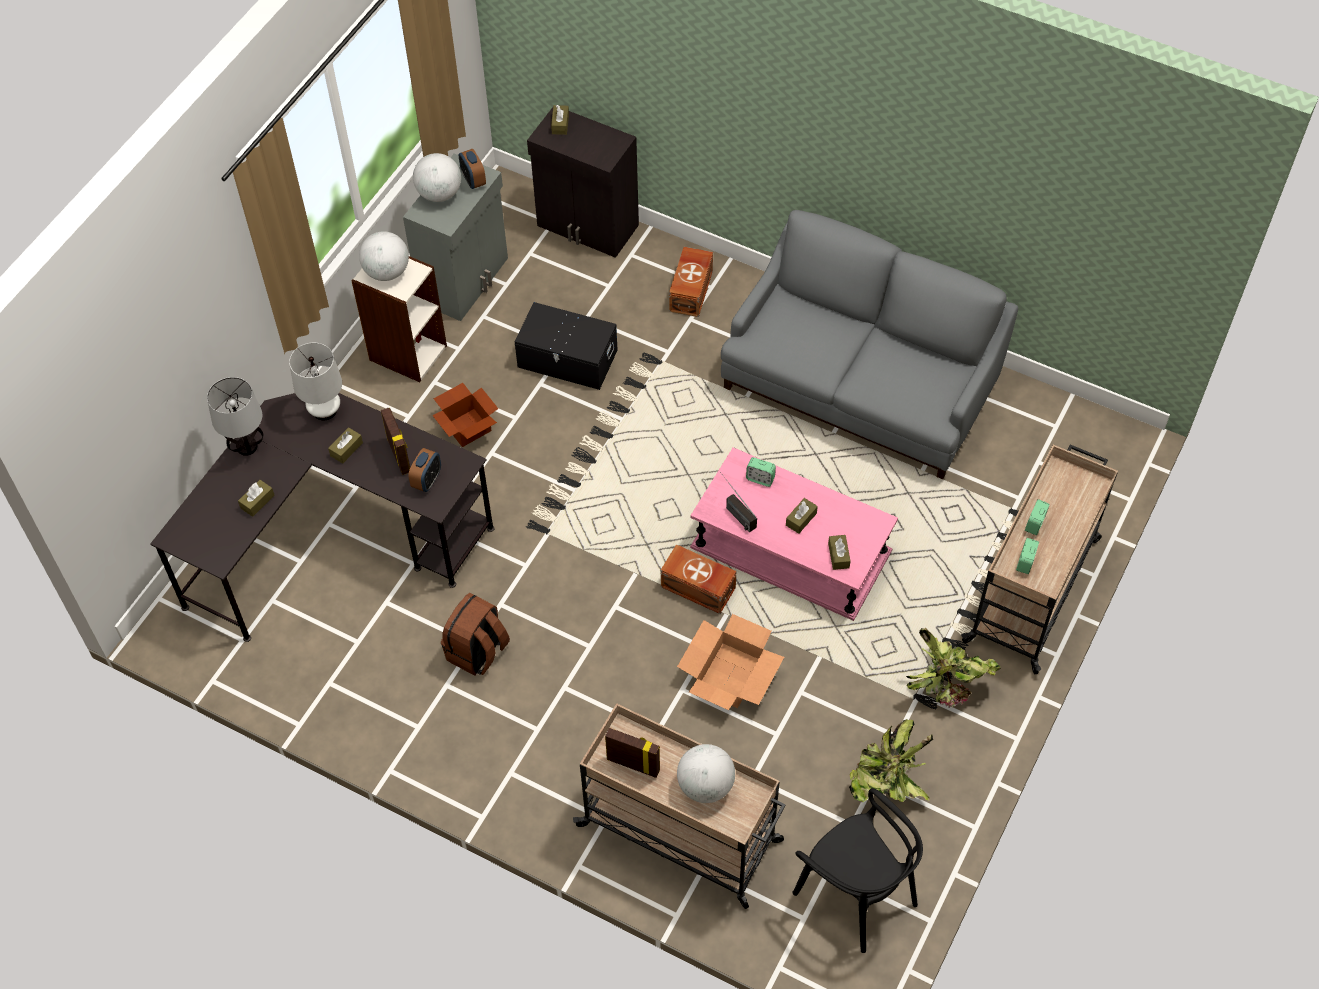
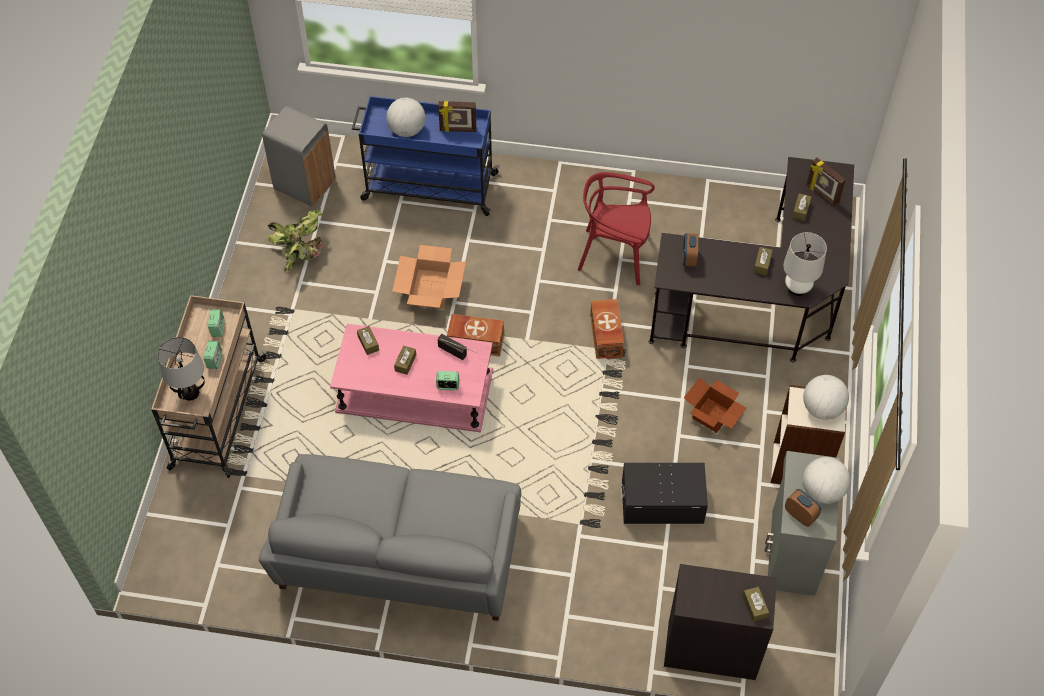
camera: 160 degrees right, 0 degrees up
table lamp [207,377,263,456] -> table lamp moved to [158,337,205,401]
picture frame [381,408,410,475] -> picture frame moved to [807,158,846,207]
brown backpack [441,593,510,676] -> red chair [578,172,655,285]
beige cart [573,703,786,909] -> blue cart [352,96,500,216]
brown storage box [669,247,713,317] -> brown storage box moved to [590,299,624,359]
black chair [792,788,923,953] -> grey trash can [262,106,335,207]
potted plant [906,628,1001,708] -> none

